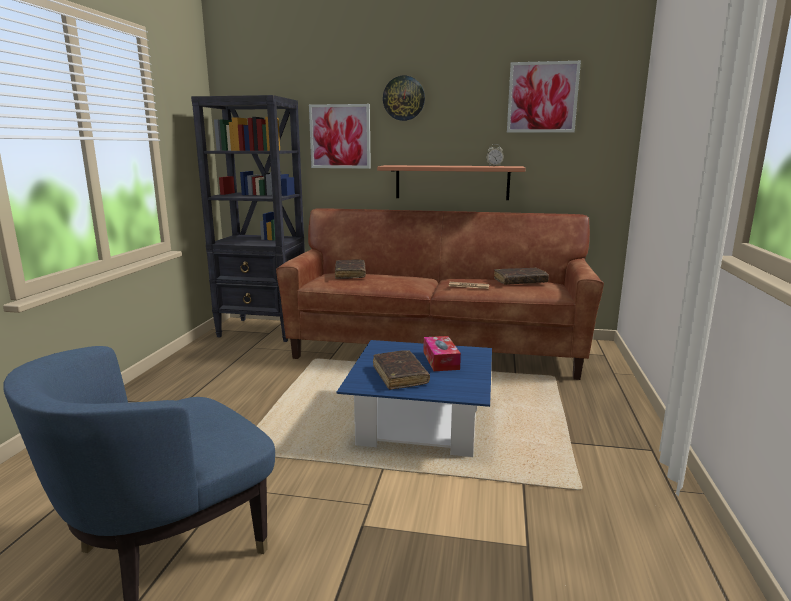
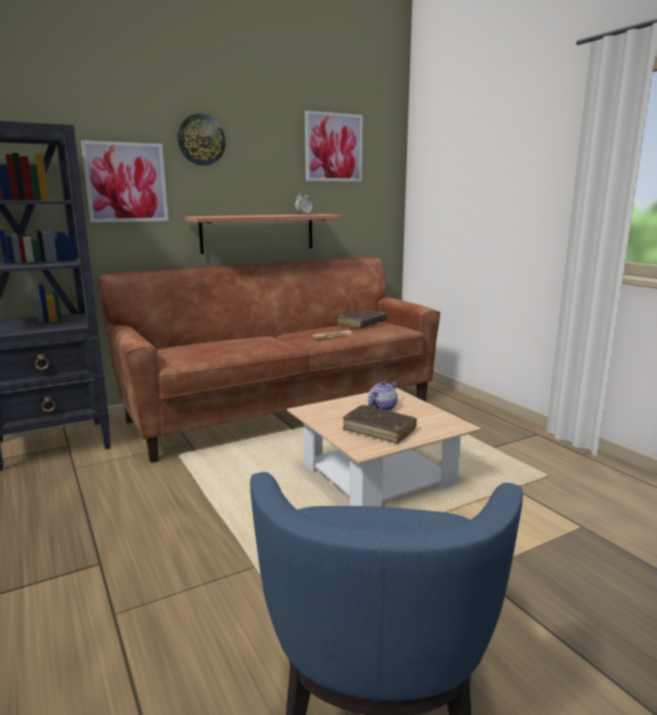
camera: 40 degrees left, 0 degrees up
brown book [335,259,366,279] -> none
blue coffee table [337,340,492,457] -> beige coffee table [287,388,482,507]
tissue box [423,336,461,371] -> teapot [368,381,398,411]

